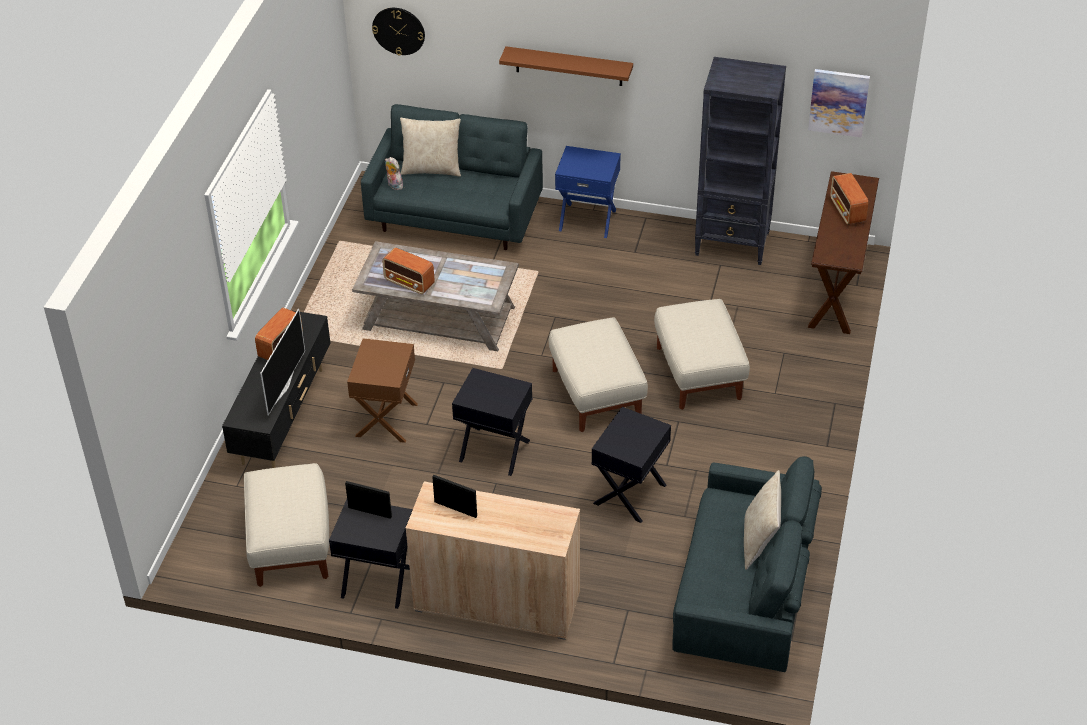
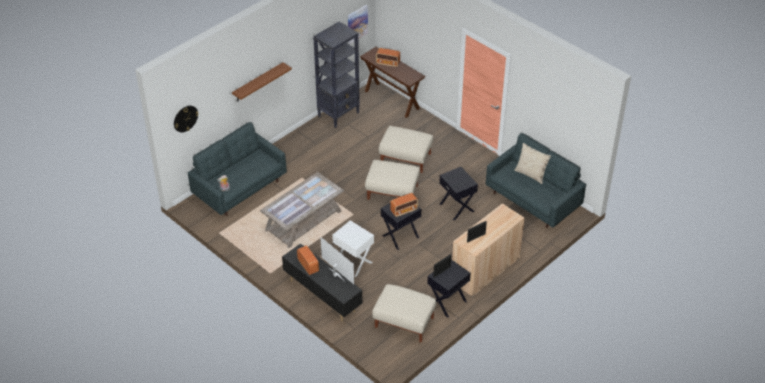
camera: 60 degrees left, 0 degrees up
brown side table [347,338,418,443] -> white side table [332,220,374,277]
radio [382,248,435,295] -> radio moved to [390,193,418,217]
beige pillow [400,118,461,177] -> none
blue nightstand [555,146,621,238] -> none

